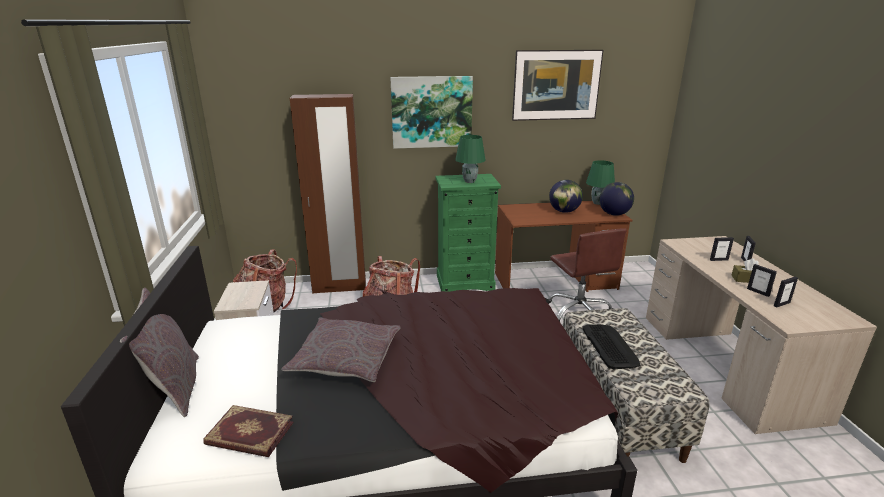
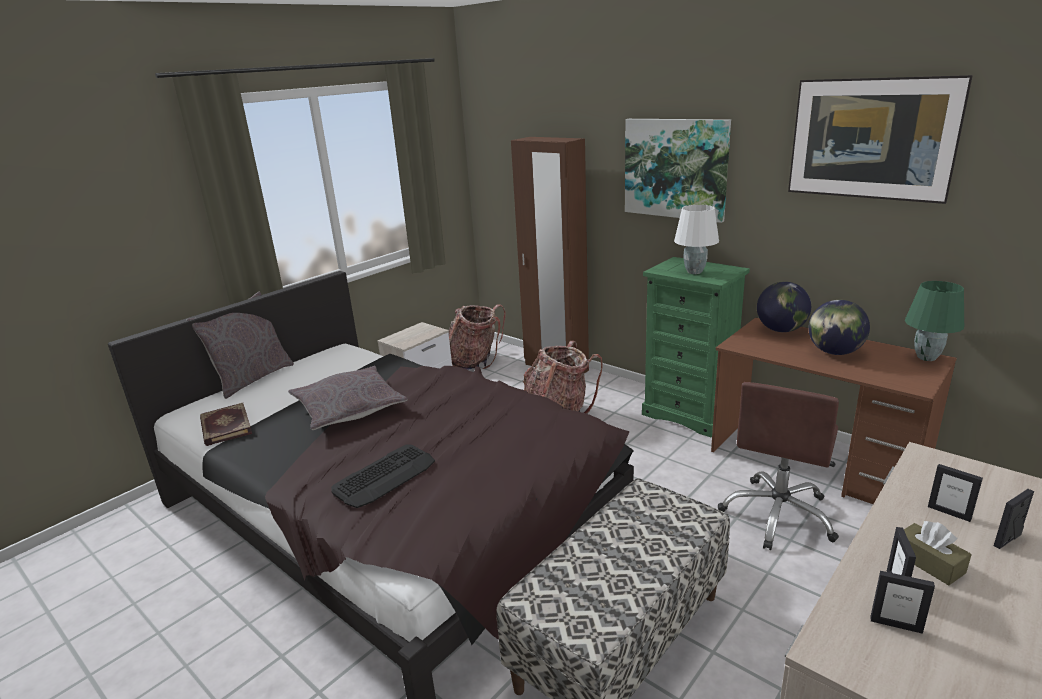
camera: 50 degrees right, 0 degrees up
green table lamp [455,135,486,183] -> white table lamp [674,205,719,274]
keyboard [582,324,640,369] -> keyboard moved to [331,444,435,508]
globe [599,182,634,216] -> globe moved to [757,282,811,332]

